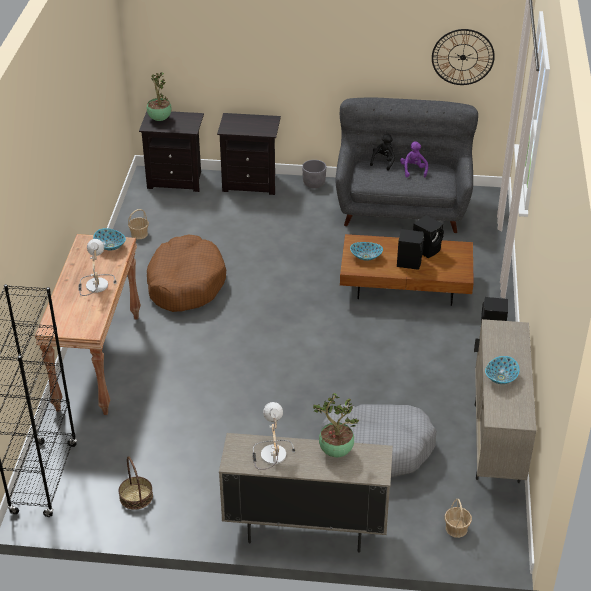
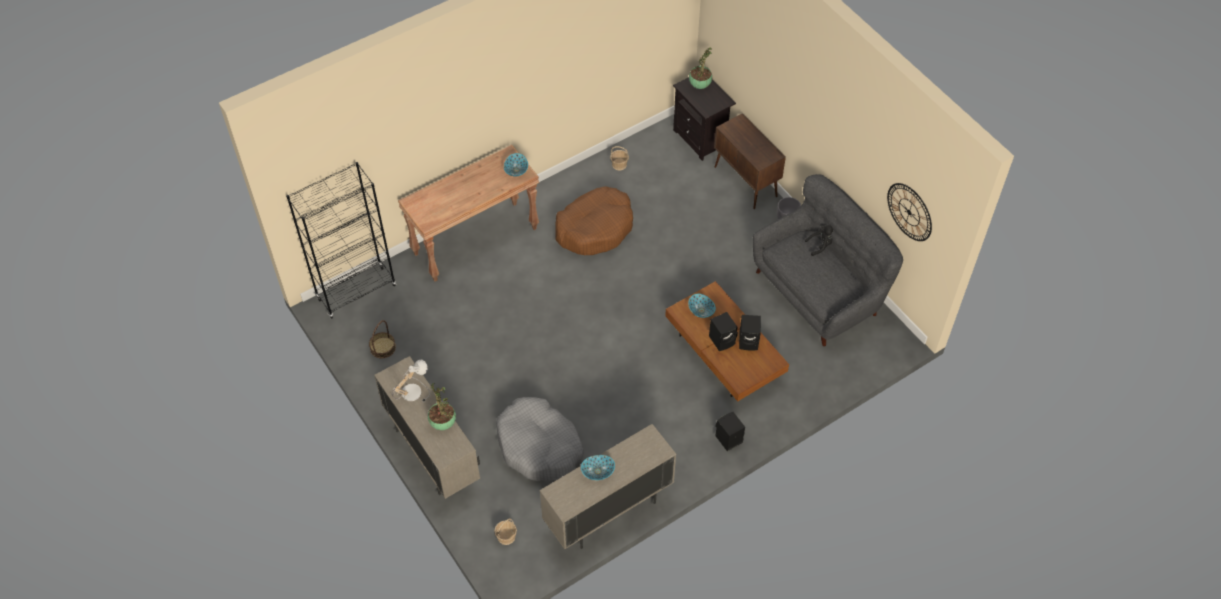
camera: 50 degrees right, 15 degrees up
table lamp [79,239,117,296] -> none
black nightstand [217,113,281,195] -> brown cabinet [714,113,786,209]
purple plush toy [400,141,428,177] -> none

